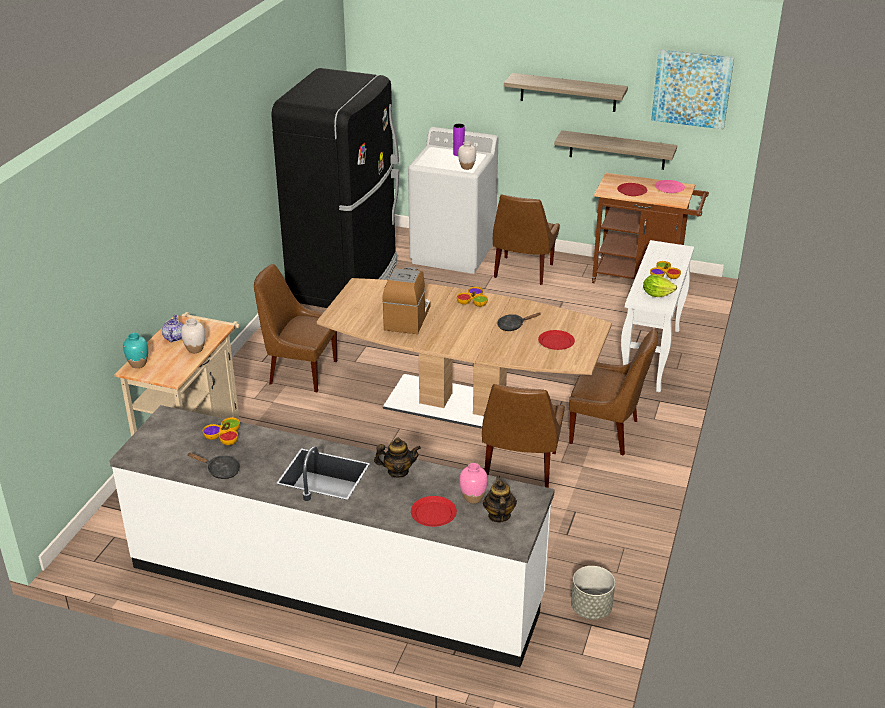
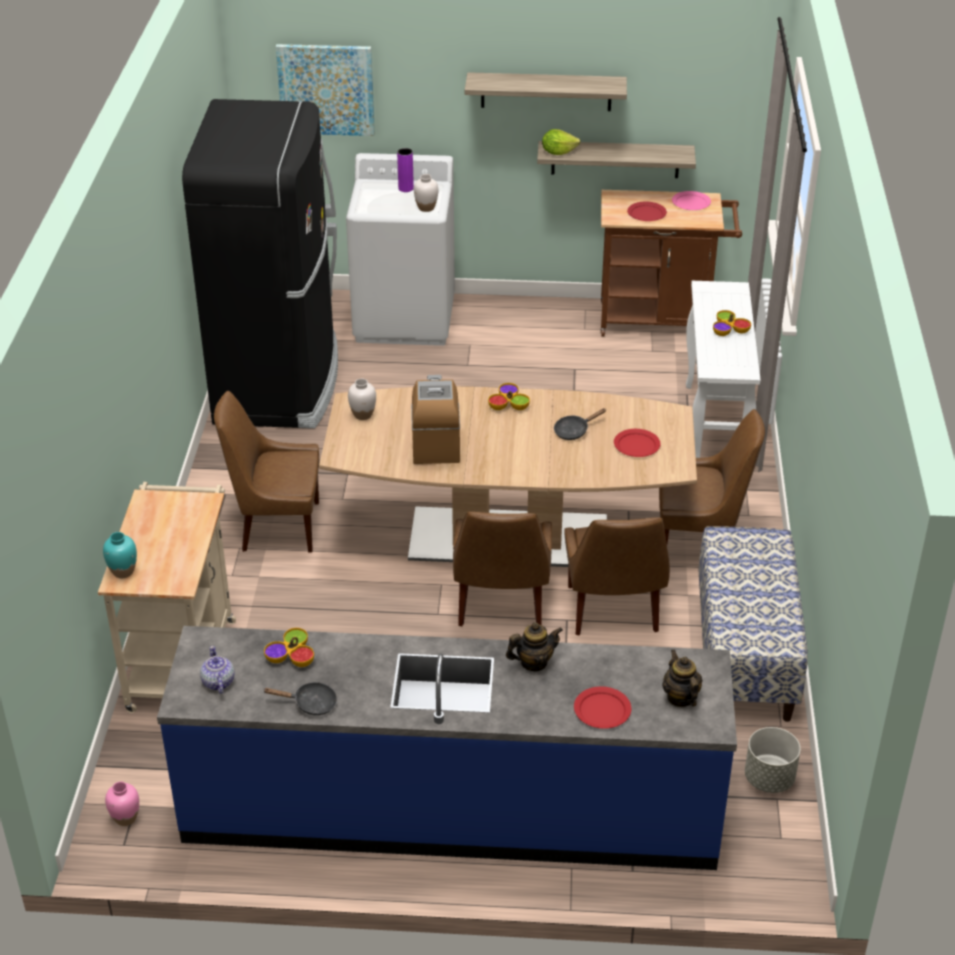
camera: 15 degrees left, 5 degrees up
white counter [109,405,555,667] -> blue counter [157,626,737,870]
teapot [162,314,183,342] -> teapot moved to [200,646,234,694]
white vase [181,318,205,353] -> white vase moved to [348,378,376,420]
pink vase [459,463,488,504] -> pink vase moved to [105,782,139,826]
brown chair [493,194,560,285] -> brown chair moved to [453,512,552,626]
lettuce [643,274,677,297] -> lettuce moved to [542,129,580,155]
picture [651,49,734,129] -> picture moved to [276,44,375,136]
none -> bench [698,526,808,722]

